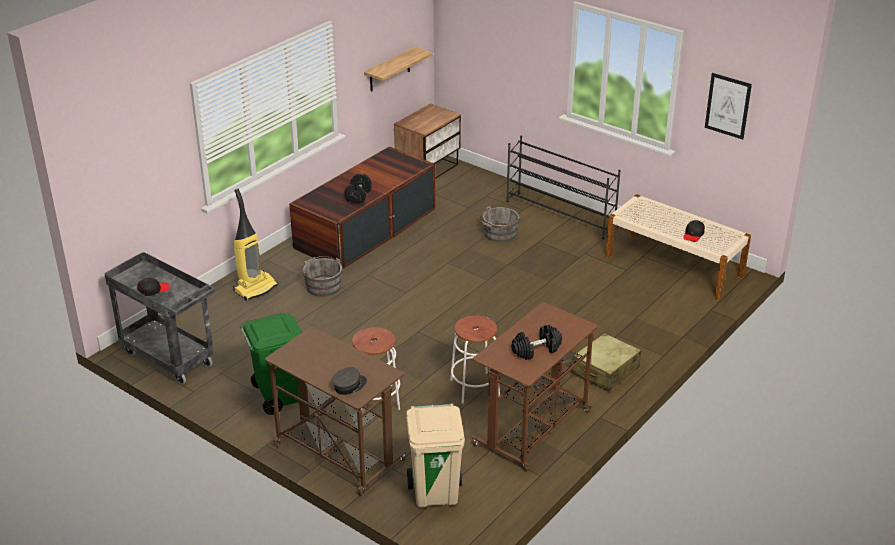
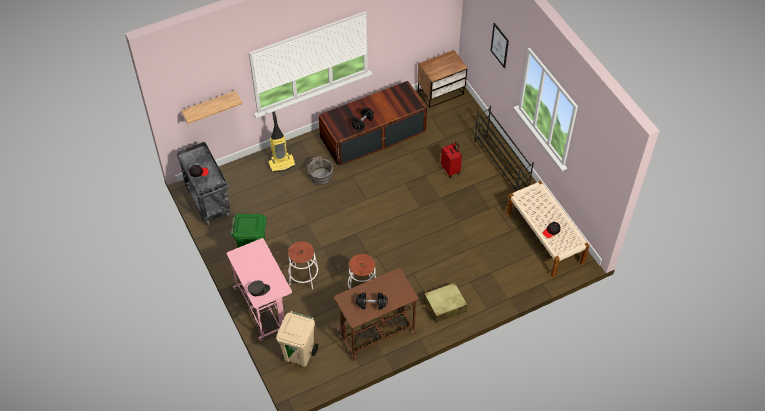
camera: 25 degrees right, 20 degrees up
brown desk [265,327,406,496] -> pink desk [227,238,292,341]
shelf [364,47,433,91] -> shelf moved to [181,91,242,124]
grey bucket [478,206,520,242] -> red suitcase [441,142,462,178]
picture [705,73,752,140] -> picture moved to [490,23,509,68]

